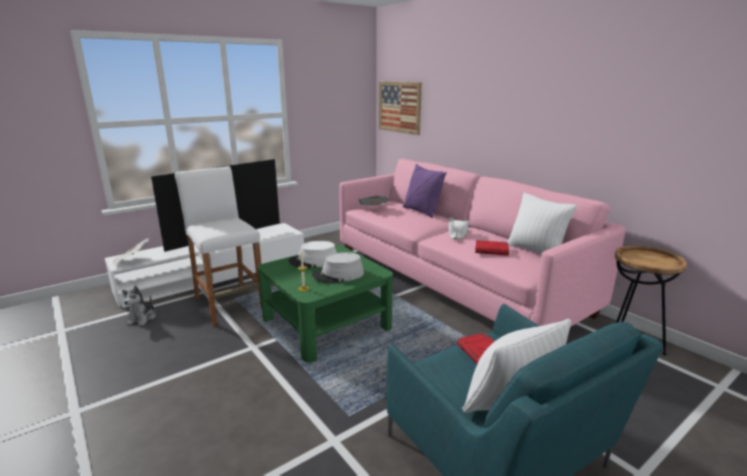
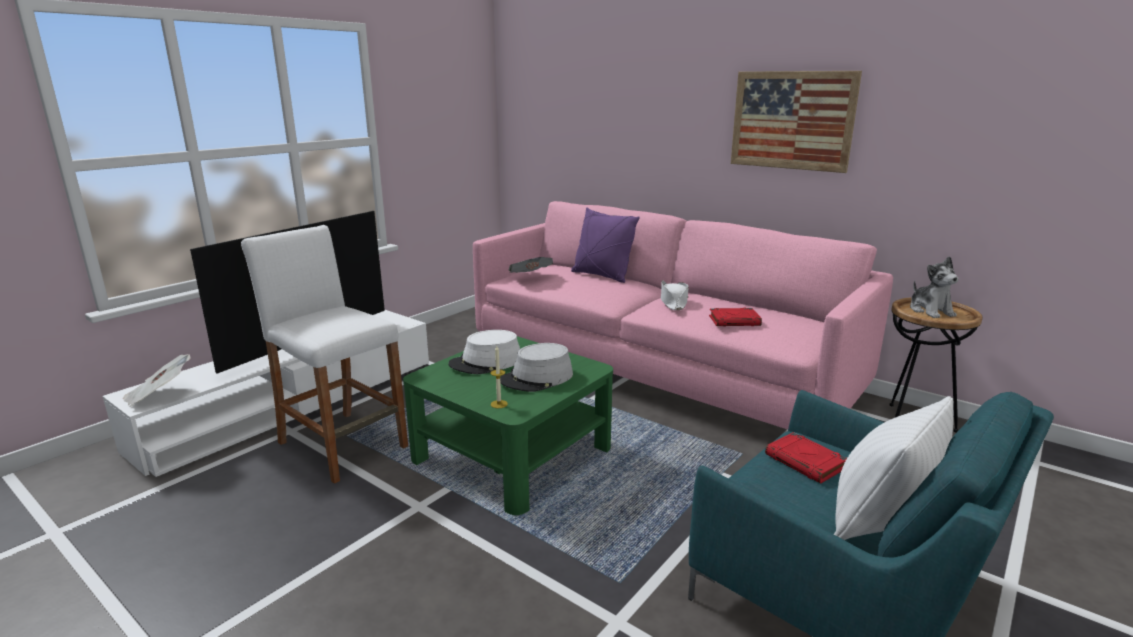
camera: 15 degrees left, 0 degrees up
plush toy [122,286,156,326] -> plush toy moved to [910,256,958,318]
picture [379,81,422,135] -> picture moved to [731,71,862,173]
white pillow [507,193,577,254] -> none

